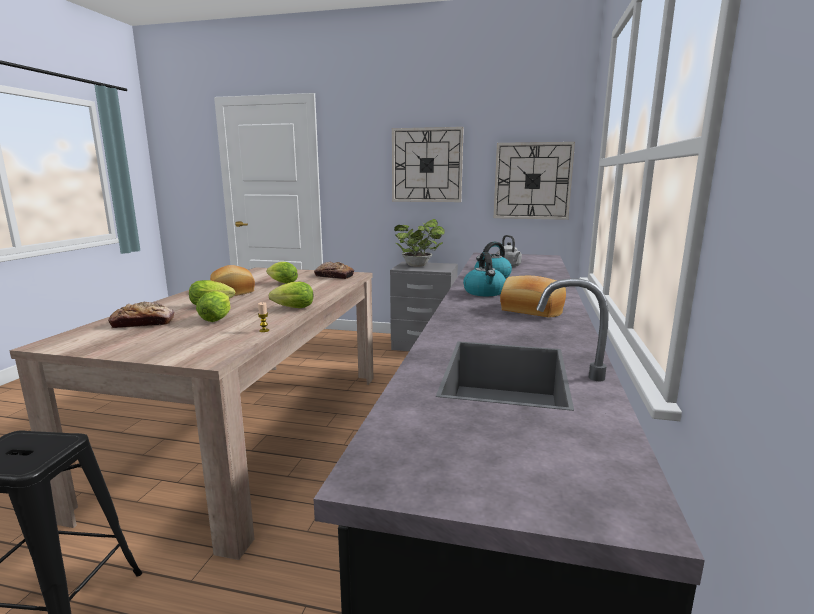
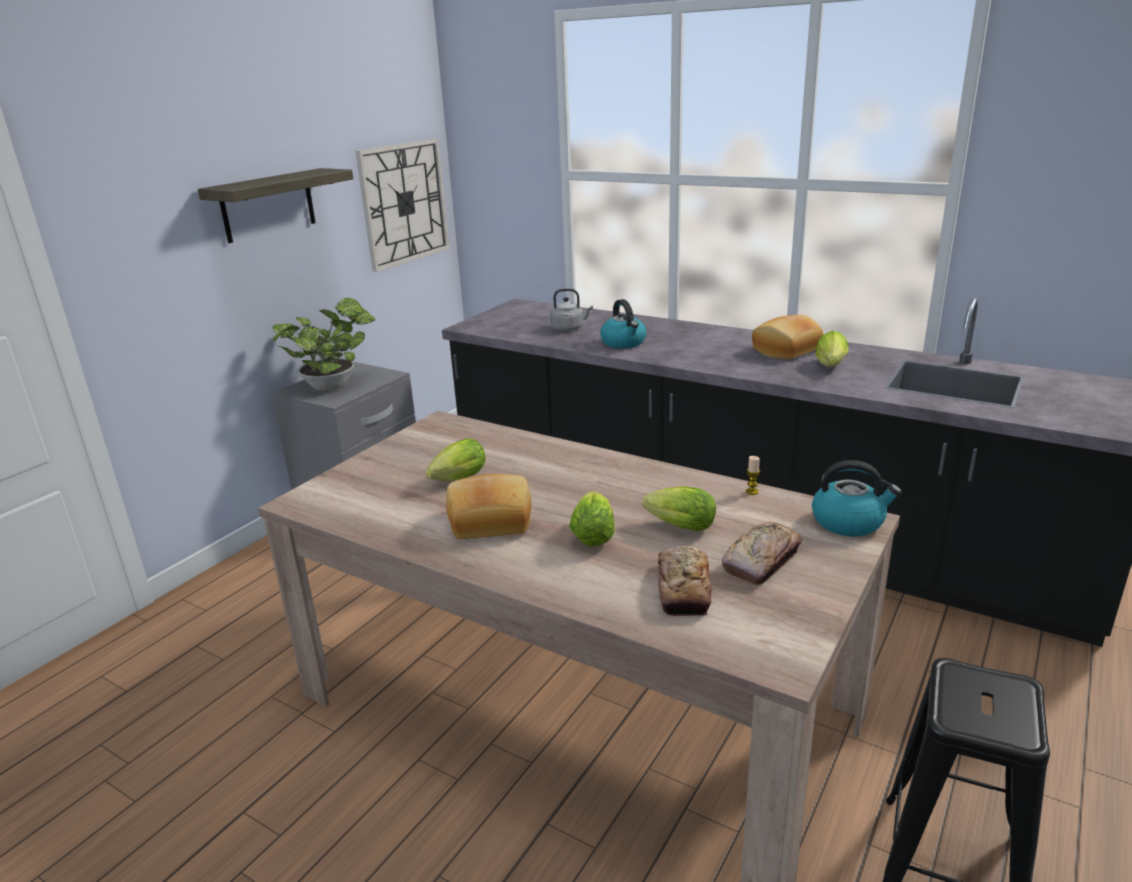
camera: 70 degrees left, 10 degrees up
lettuce [269,282,313,308] -> lettuce moved to [816,330,849,367]
bread [314,262,354,279] -> bread moved to [722,522,802,585]
wall clock [392,127,464,202] -> shelf [198,168,353,243]
kettle [463,252,506,296] -> kettle moved to [812,460,901,537]

